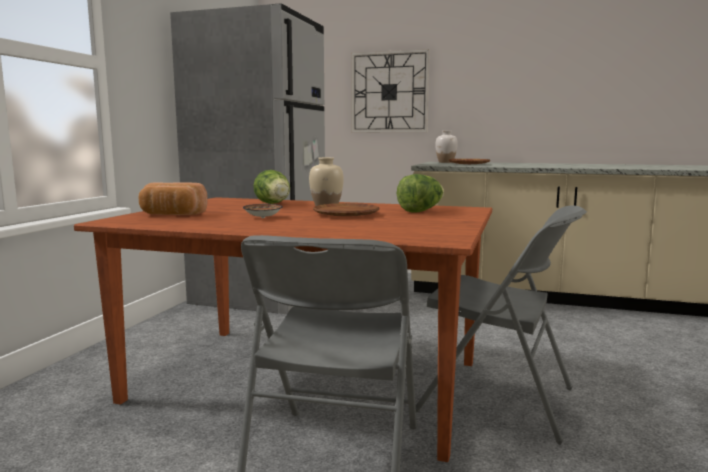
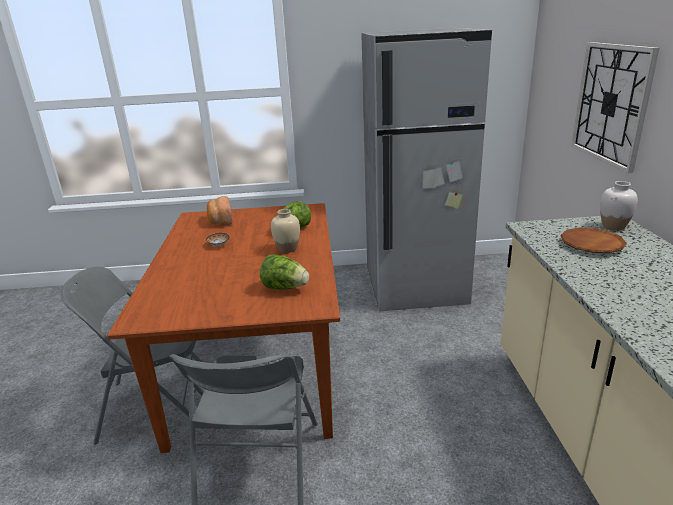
camera: 70 degrees right, 15 degrees up
brown plate [313,203,380,216] -> none

